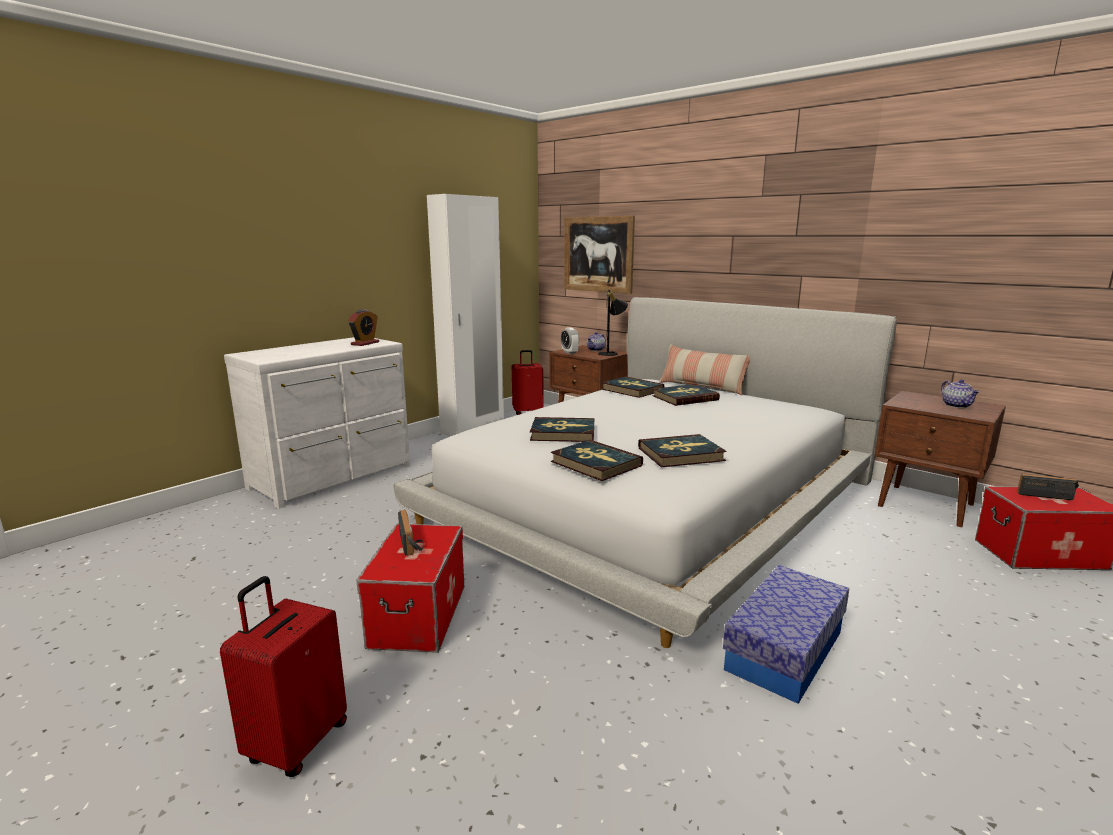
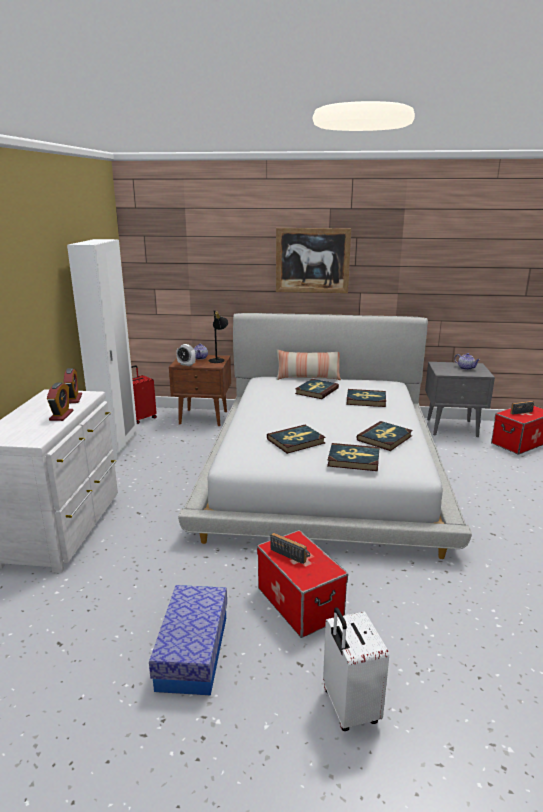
camera: 35 degrees left, 5 degrees up
red suitcase [220,576,347,777] -> white suitcase [323,608,389,731]
picture [564,216,635,294] -> picture moved to [276,228,351,293]
book [601,376,664,398] -> book moved to [346,389,386,407]
storage box [723,565,849,704] -> storage box moved to [149,585,227,695]
brown nightstand [875,391,1006,527] -> grey nightstand [425,362,495,437]
none -> alarm clock [47,382,74,421]

